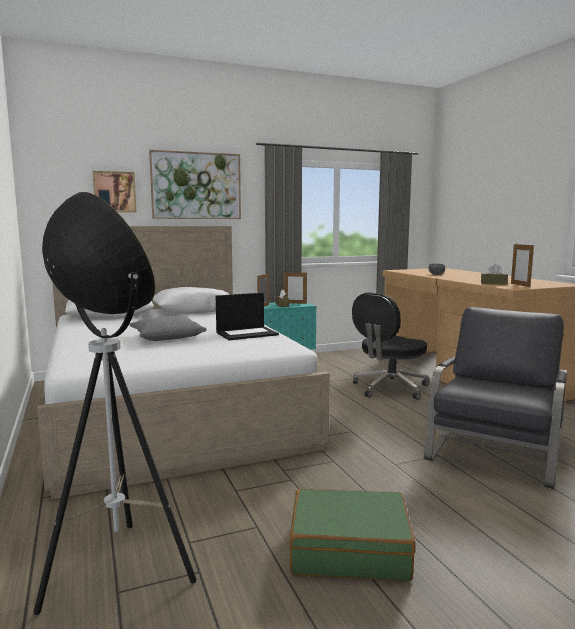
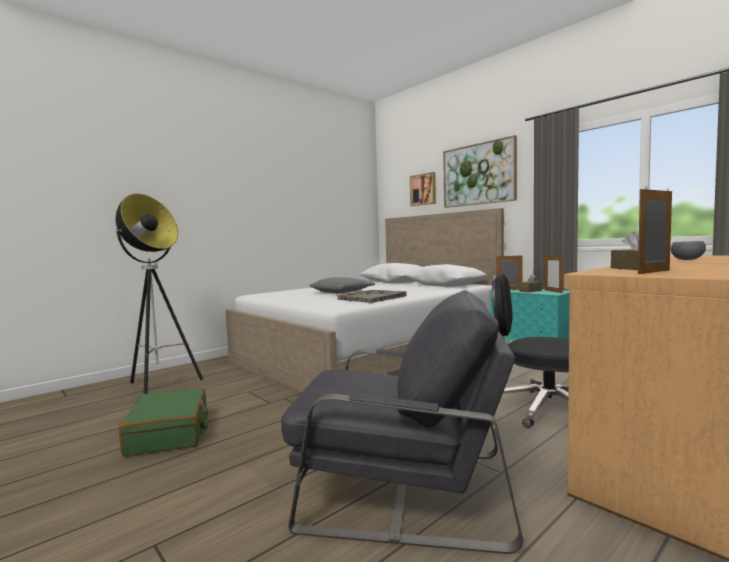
camera: 70 degrees right, 5 degrees down
laptop [216,293,279,340] -> grey tray [337,290,407,303]

